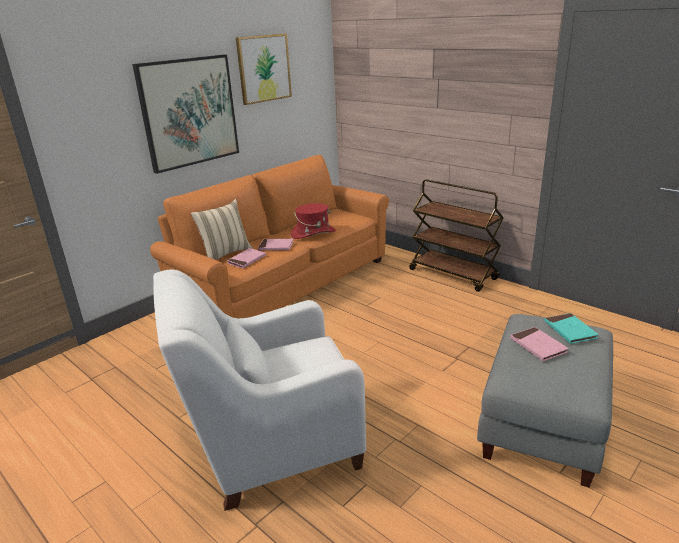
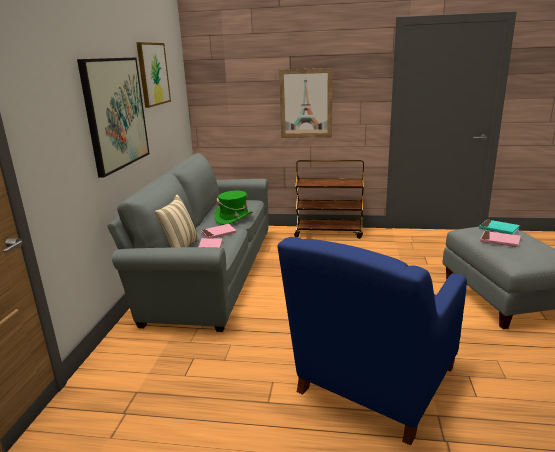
camera: 35 degrees left, 5 degrees down
orange sofa [150,155,389,318] -> grey sofa [107,153,268,332]
white armchair [153,269,366,511] -> blue armchair [277,237,467,446]
red hat [291,203,336,239] -> green hat [214,191,253,225]
none -> picture [279,68,333,138]

